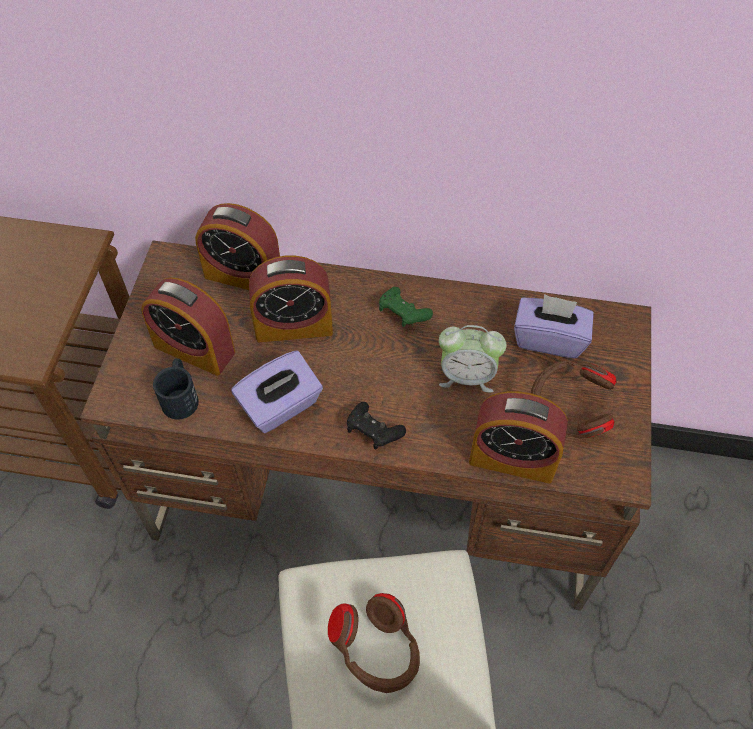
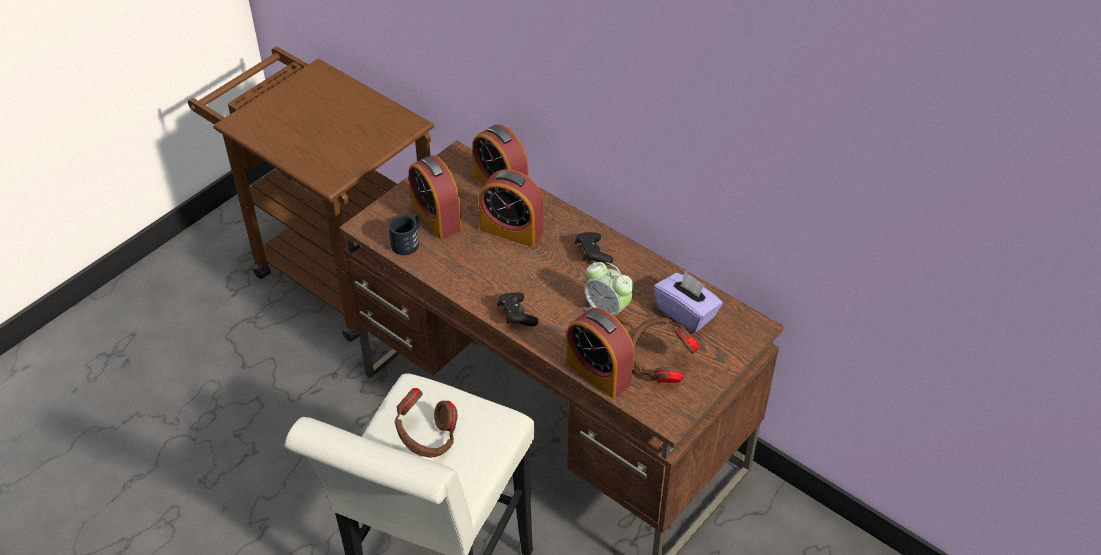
camera: 30 degrees right, 10 degrees down
purple tissue box [231,350,323,433] -> none
green game controller [379,287,433,327] -> black game controller [575,232,613,265]

